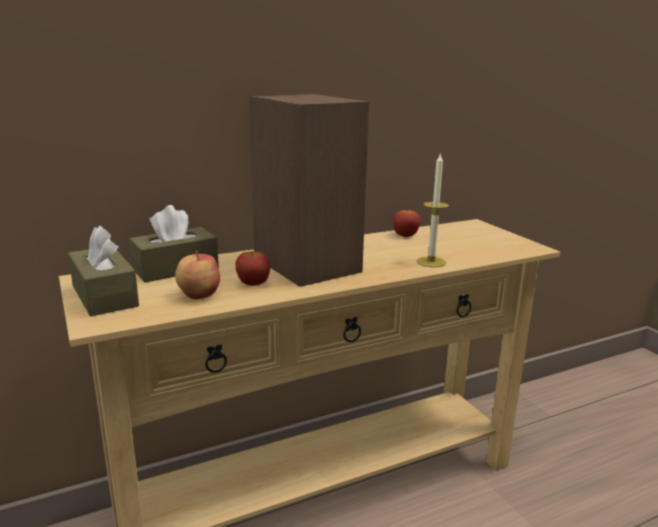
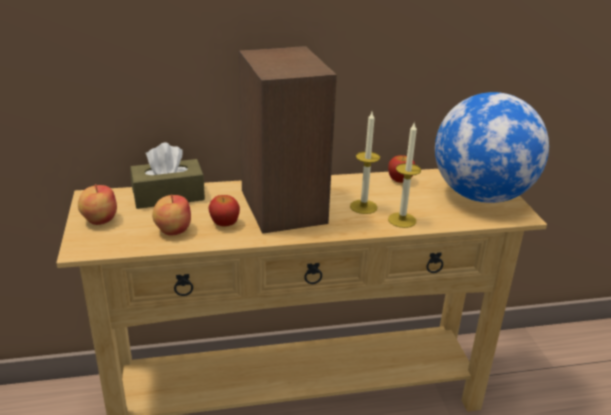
camera: 15 degrees right, 10 degrees up
brown tissue box [68,225,139,316] -> apple [78,184,117,225]
none -> candle [350,112,380,214]
none -> globe [435,92,549,203]

